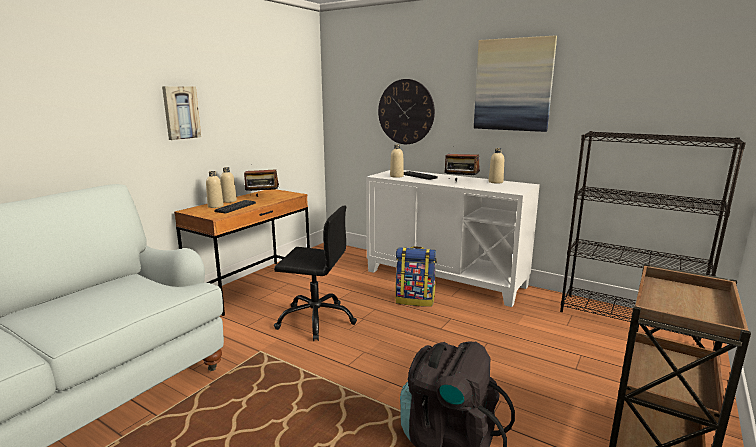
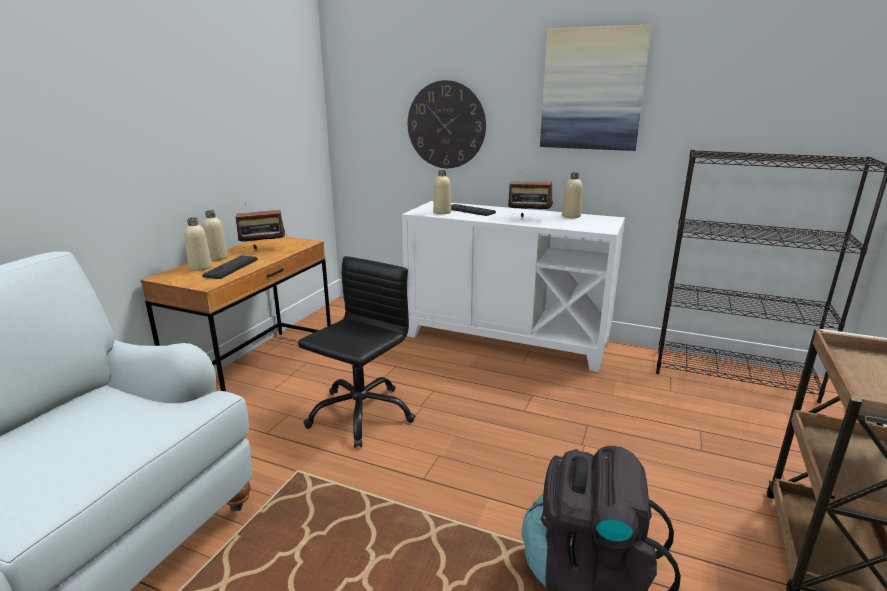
camera: 10 degrees left, 5 degrees up
picture [162,86,201,140] -> none
black office chair [274,206,357,341] -> black office chair turned 60 degrees counterclockwise [298,256,416,448]
backpack [395,246,437,307] -> none

